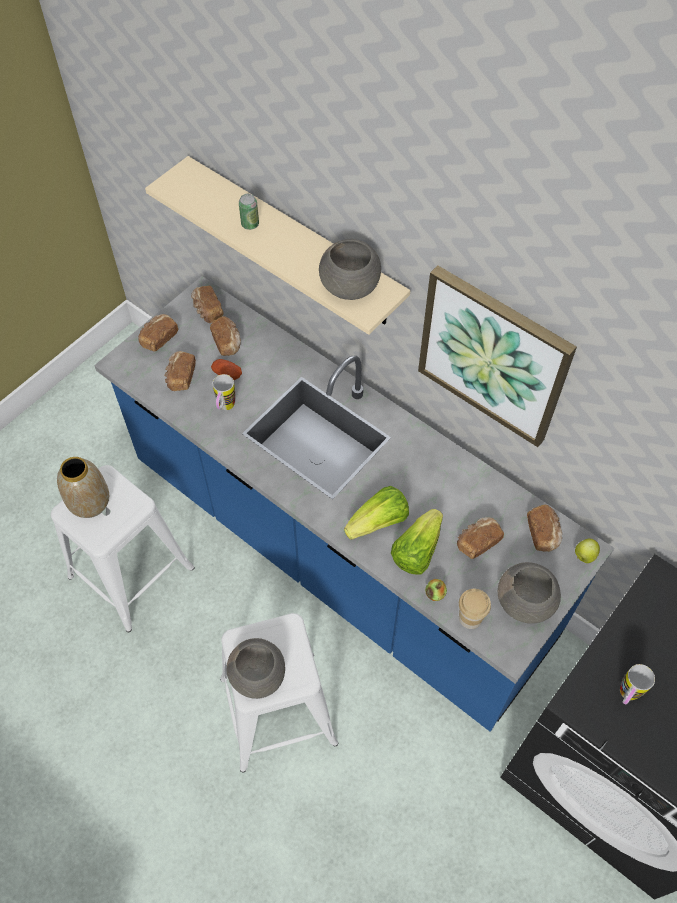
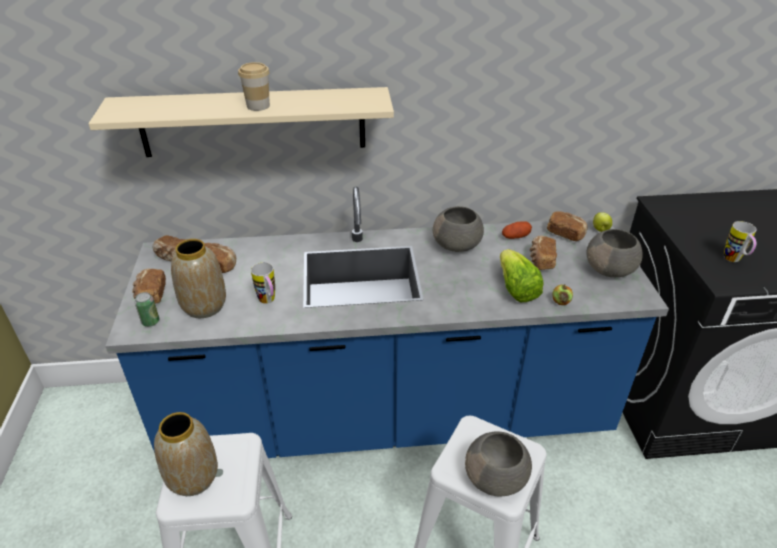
camera: 45 degrees left, 20 degrees down
bread [164,351,196,391] -> vase [171,239,226,318]
potato [211,359,242,380] -> potato moved to [502,221,532,239]
can [239,194,259,230] -> can moved to [135,292,160,327]
grey bowl [319,239,381,300] -> grey bowl moved to [433,206,484,252]
lettuce [344,486,409,540] -> none
picture [418,265,577,447] -> none
cup [459,589,491,629] -> cup moved to [238,62,270,111]

